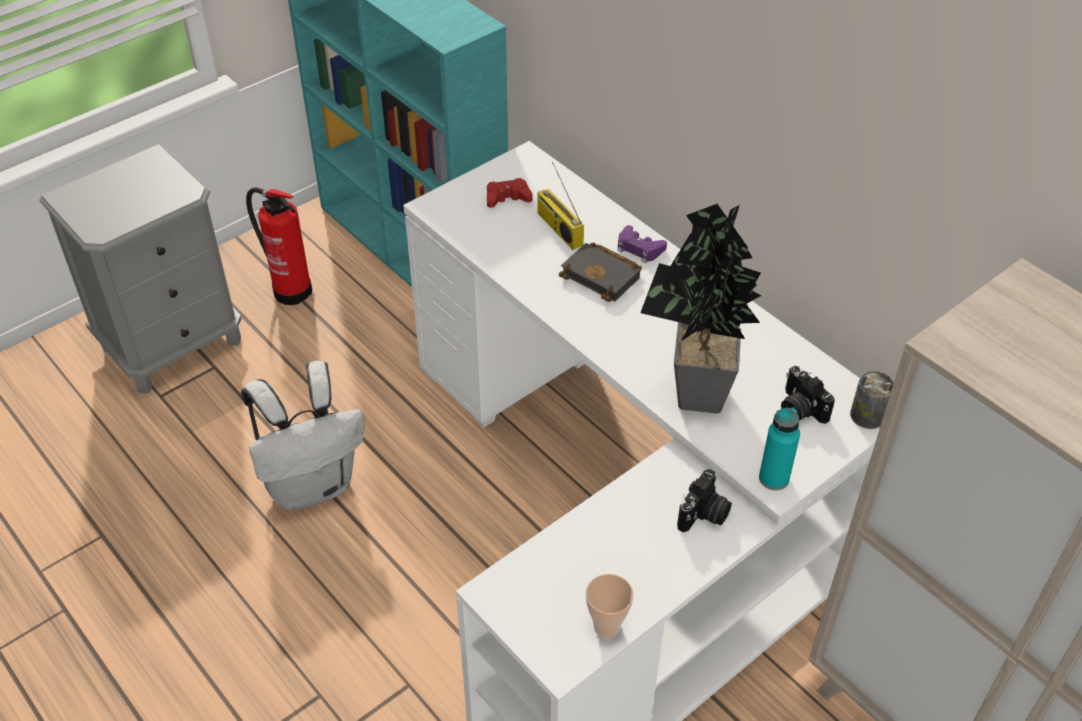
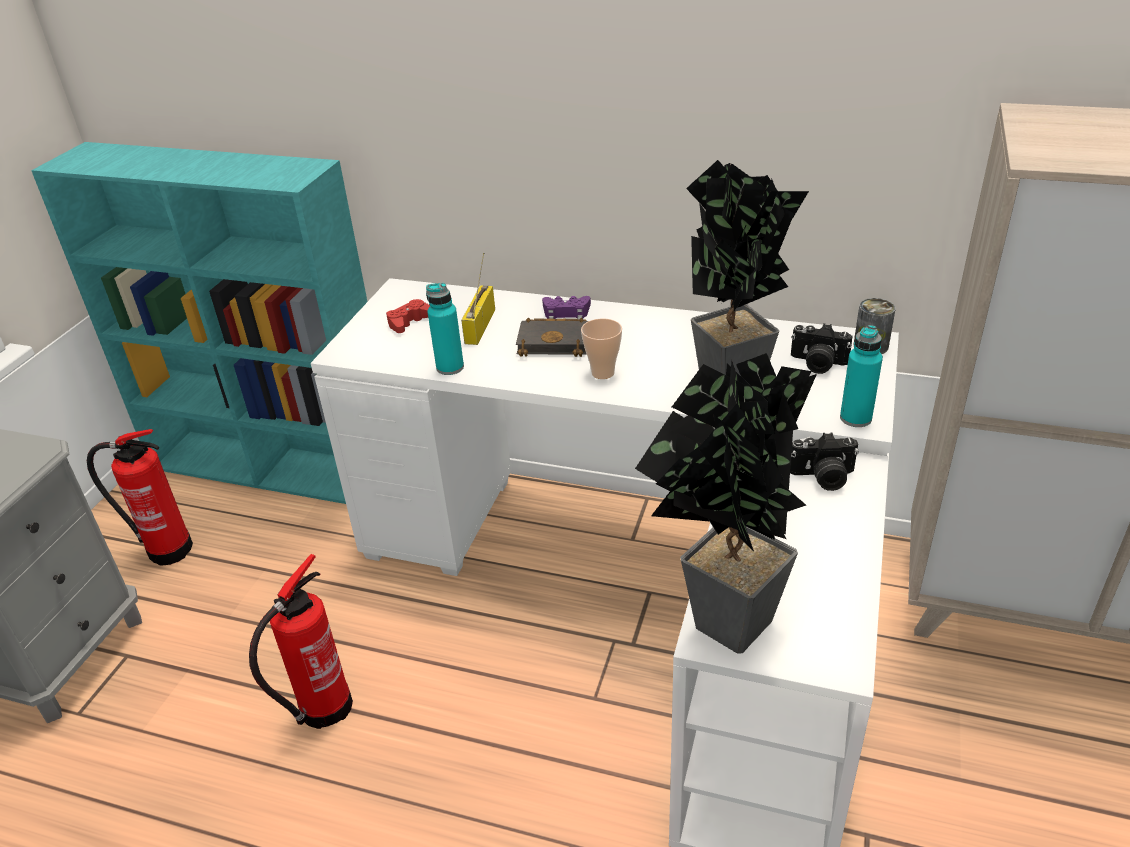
camera: 30 degrees left, 10 degrees down
white backpack [241,361,364,510] -> fire extinguisher [249,554,353,729]
radio [538,162,584,250] -> radio turned 75 degrees clockwise [461,253,495,345]
cup [586,574,633,638] -> cup moved to [581,318,622,379]
camera [677,469,732,533] -> camera turned 90 degrees clockwise [790,432,859,491]
none -> turquoise bottle [426,283,464,375]
none -> potted plant [635,353,817,654]

